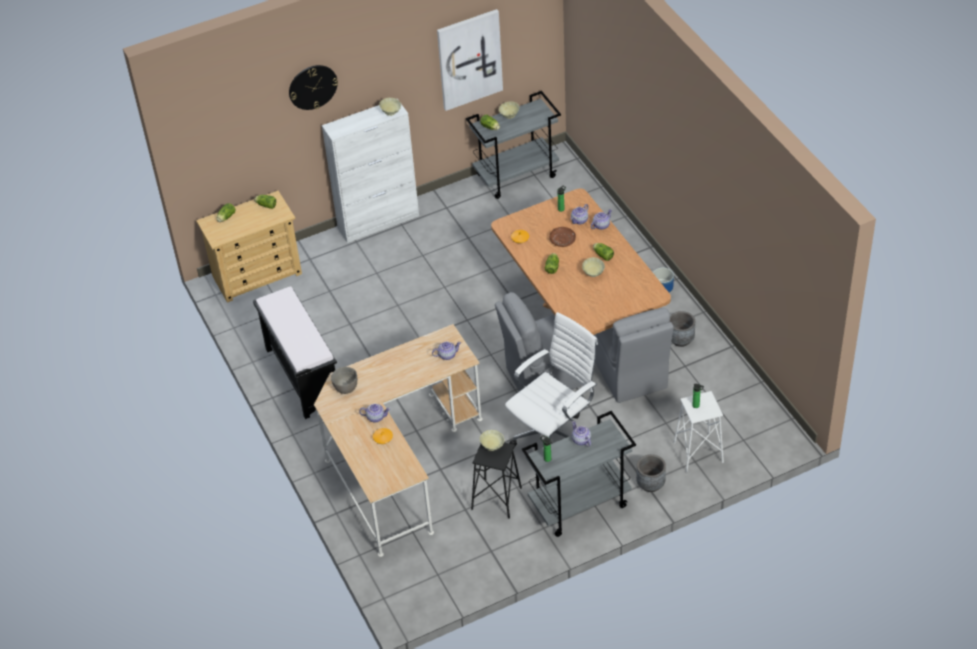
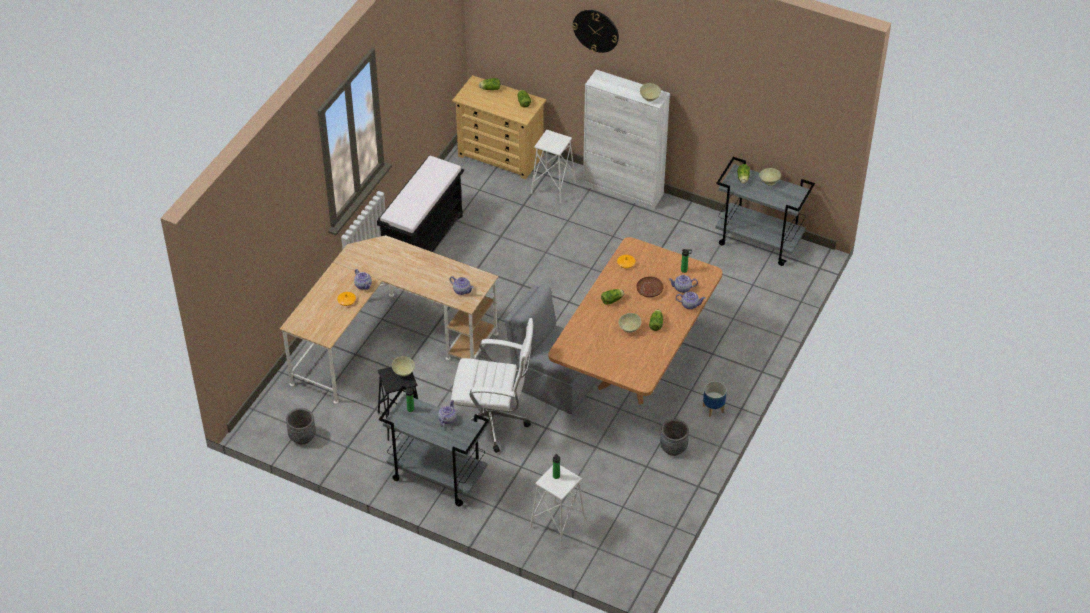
camera: 50 degrees right, 0 degrees up
grey bowl [331,367,357,394] -> none
picture [437,9,503,111] -> none
grey chair [594,308,674,403] -> none
grey planter [636,454,666,492] -> grey planter moved to [286,408,316,445]
none -> white stool [531,130,576,203]

